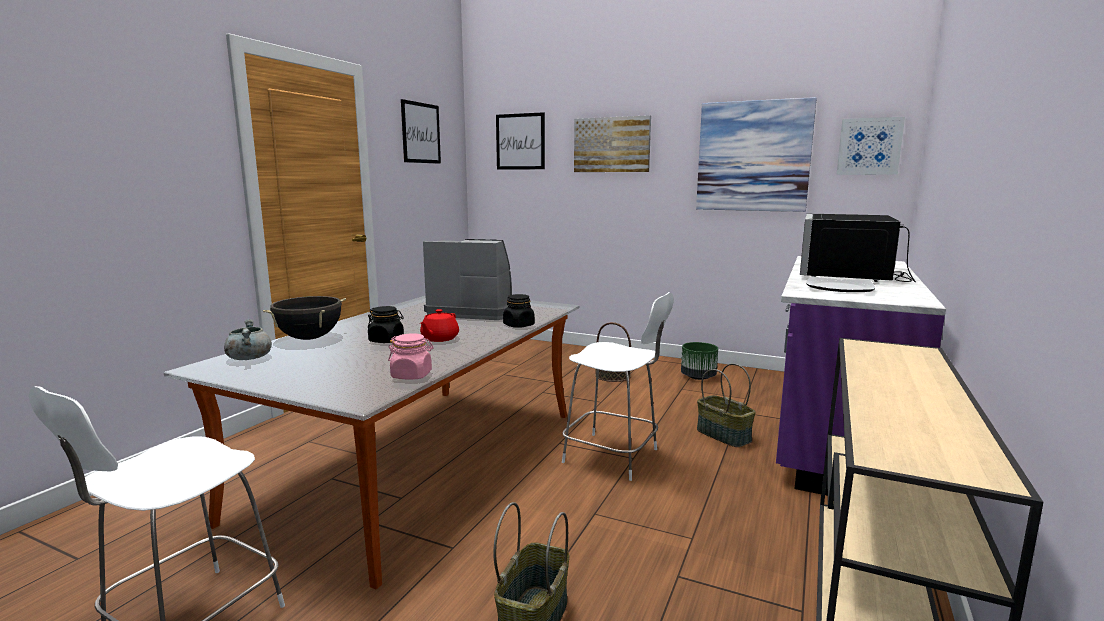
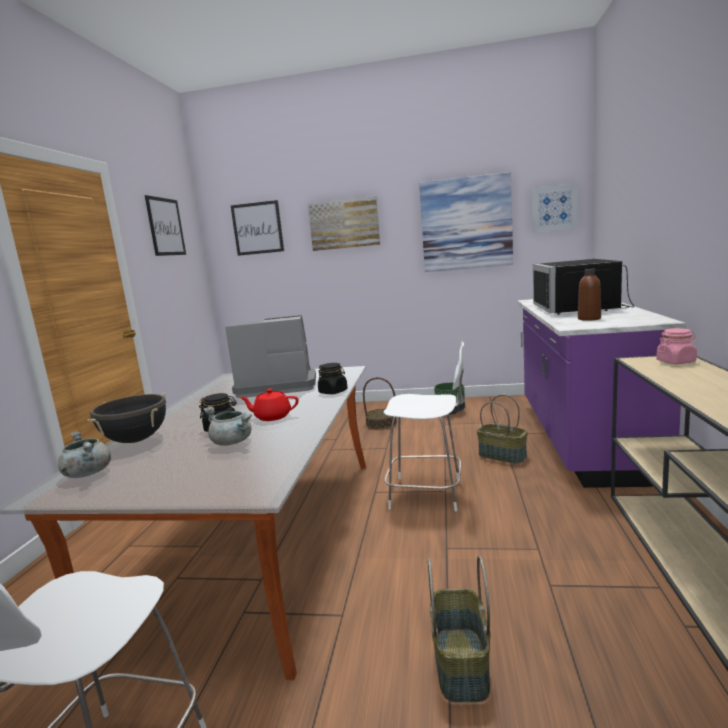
camera: 15 degrees left, 0 degrees up
pink jar [388,333,434,379] -> pink jar moved to [656,328,697,364]
red teapot [420,309,459,342] -> red teapot turned 90 degrees clockwise [239,389,299,421]
plate [806,276,875,292] -> brown bottle [578,269,601,321]
none -> grey cooking pot [203,406,252,446]

